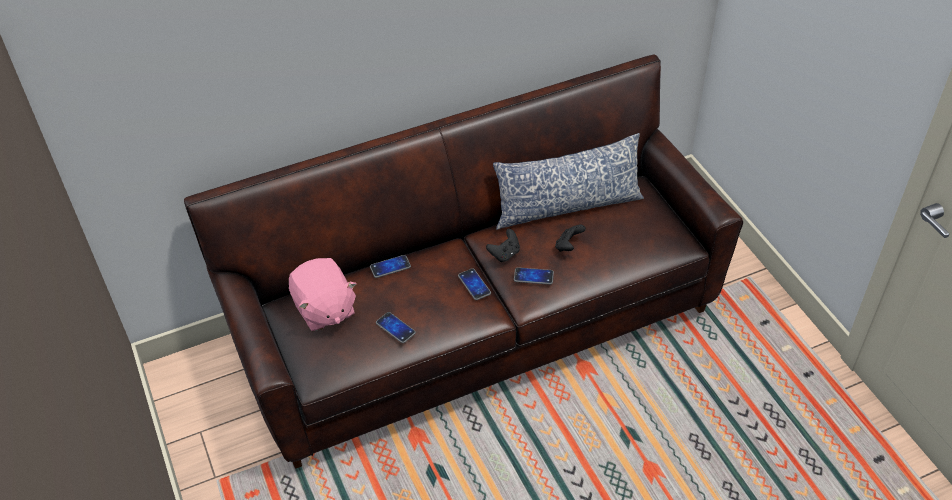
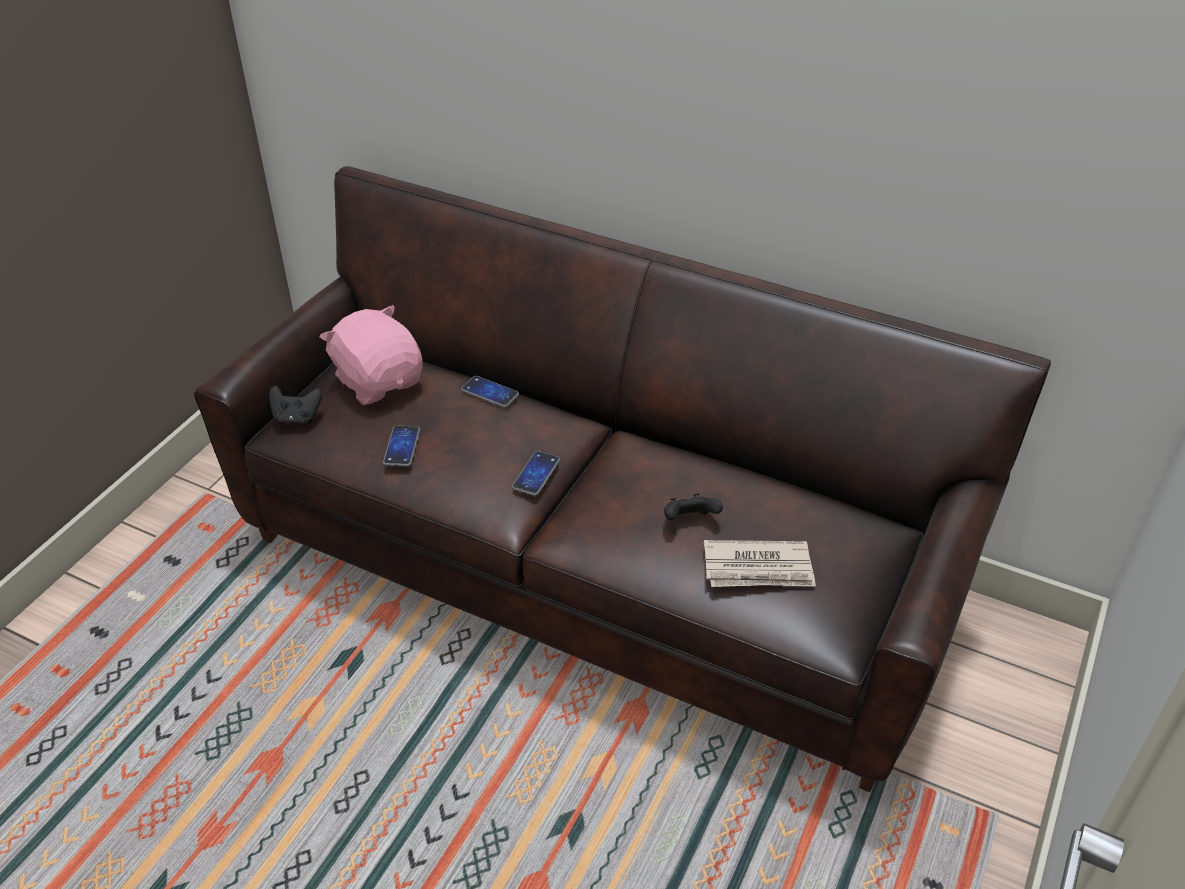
camera: 50 degrees right, 5 degrees down
pink plush toy [289,258,357,331] -> pink plush toy turned 120 degrees clockwise [320,305,422,405]
black game controller [486,229,520,262] -> black game controller moved to [269,386,322,424]
pillow [493,133,644,230] -> none
phone [514,267,554,285] -> none
none -> newspaper [704,540,816,587]

